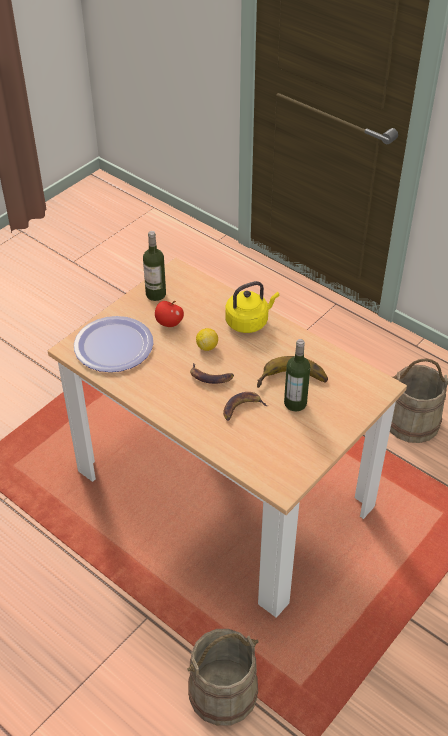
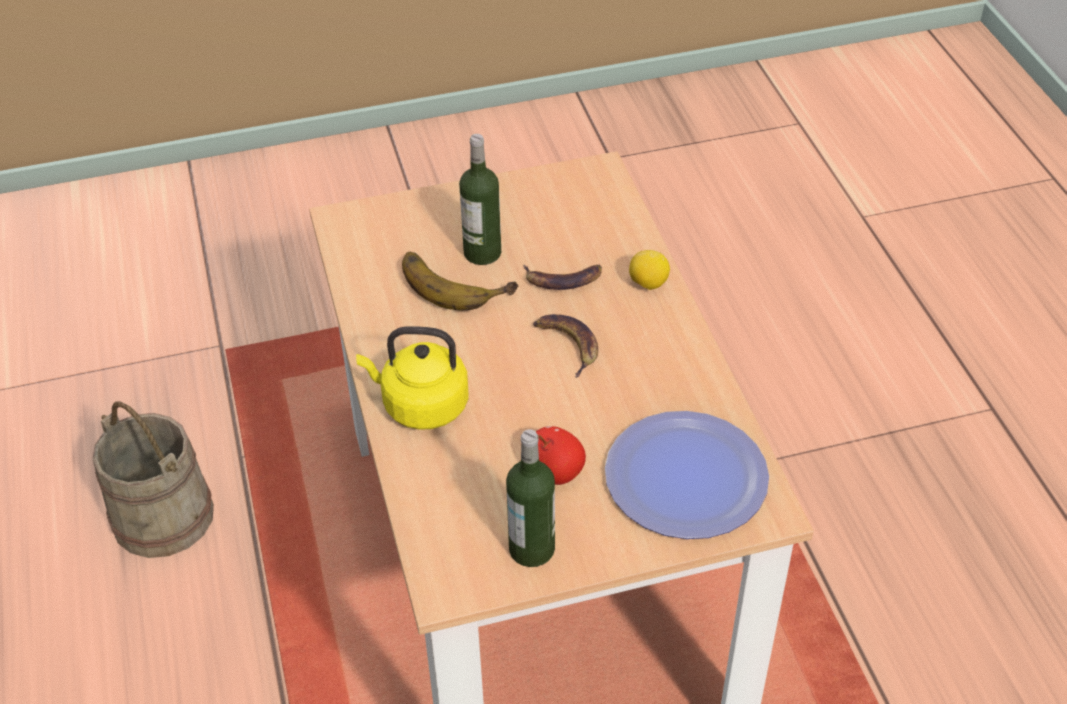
camera: 145 degrees left, 0 degrees up
beige bucket [187,629,259,726] -> none
lemon [196,328,218,351] -> lemon moved to [629,250,670,290]

